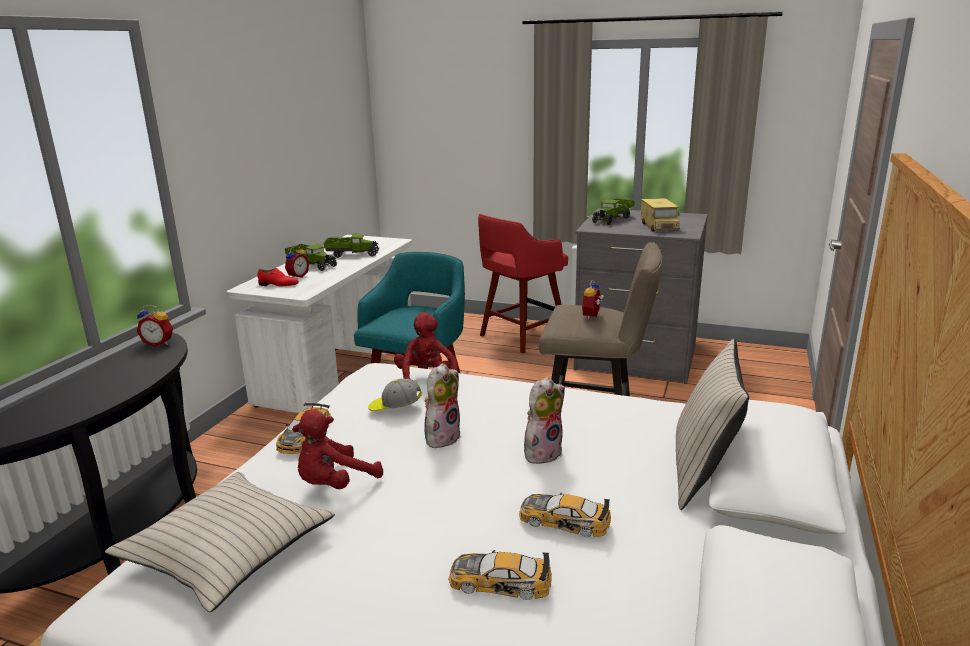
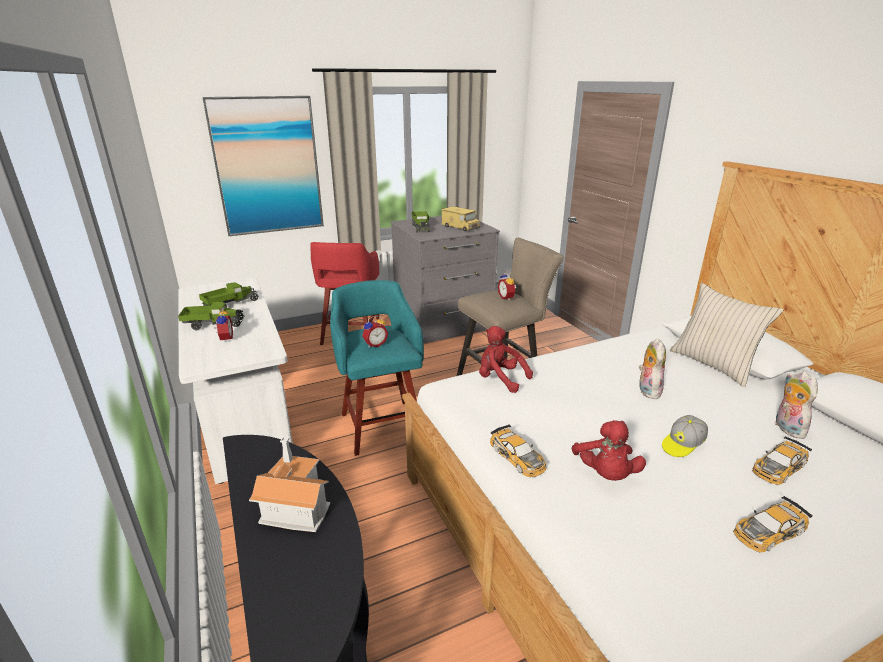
camera: 45 degrees left, 5 degrees up
beige pillow [105,472,335,612] -> none
alarm clock [137,305,173,347] -> alarm clock moved to [362,316,388,347]
red shoe [257,268,299,286] -> none
cap [368,378,422,411] -> cap moved to [662,415,708,457]
plush toy [424,363,461,449] -> plush toy moved to [775,371,818,439]
toy car [519,493,611,537] -> toy car moved to [733,496,813,553]
none -> picture [202,96,324,236]
none -> toy house [249,437,330,532]

